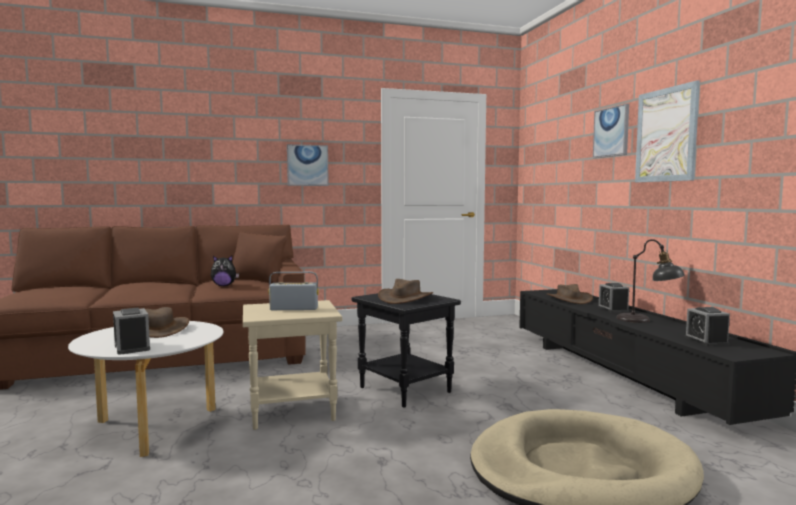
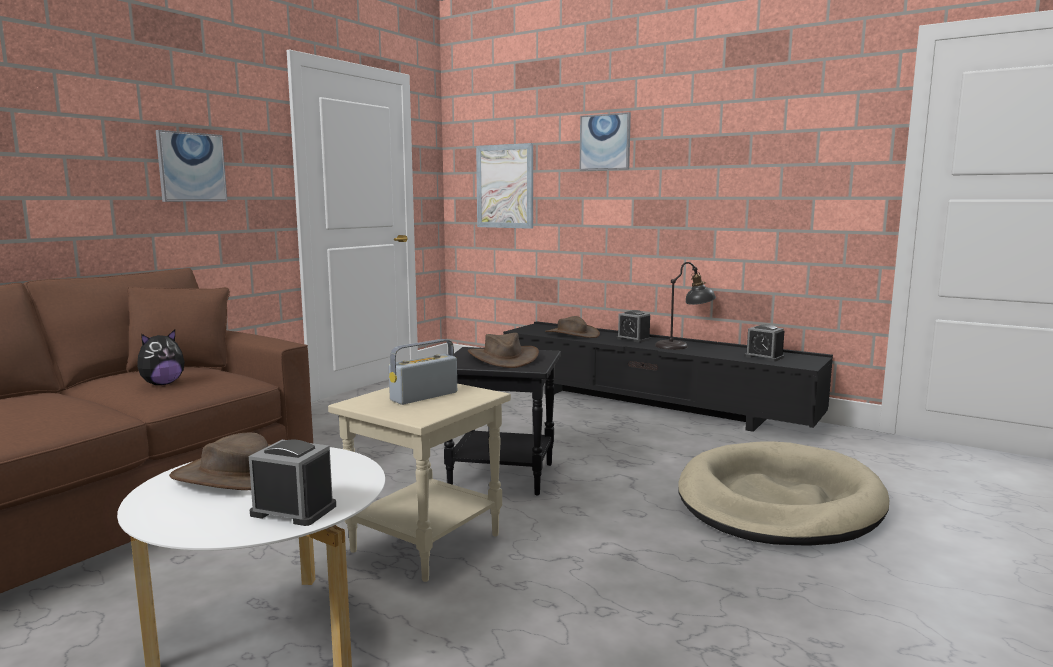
camera: 40 degrees left, 5 degrees up
picture [635,80,700,182] -> picture moved to [476,143,533,229]

